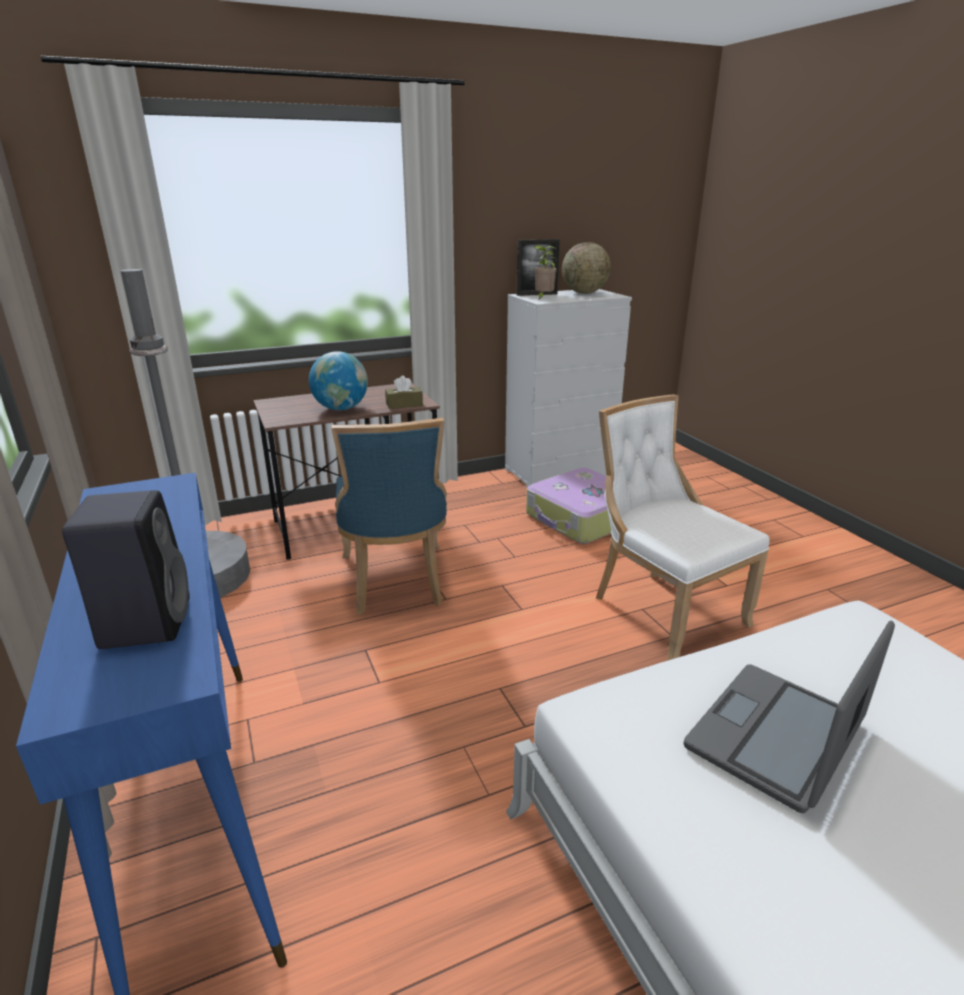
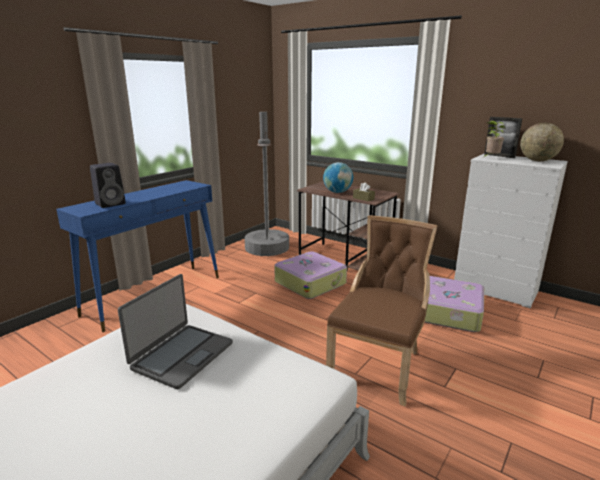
camera: 60 degrees right, 5 degrees down
blue chair [331,418,447,615] -> suitcase [274,251,347,299]
white chair [596,394,770,660] -> brown chair [326,215,438,406]
laptop [683,620,895,813] -> laptop turned 105 degrees clockwise [118,274,233,389]

